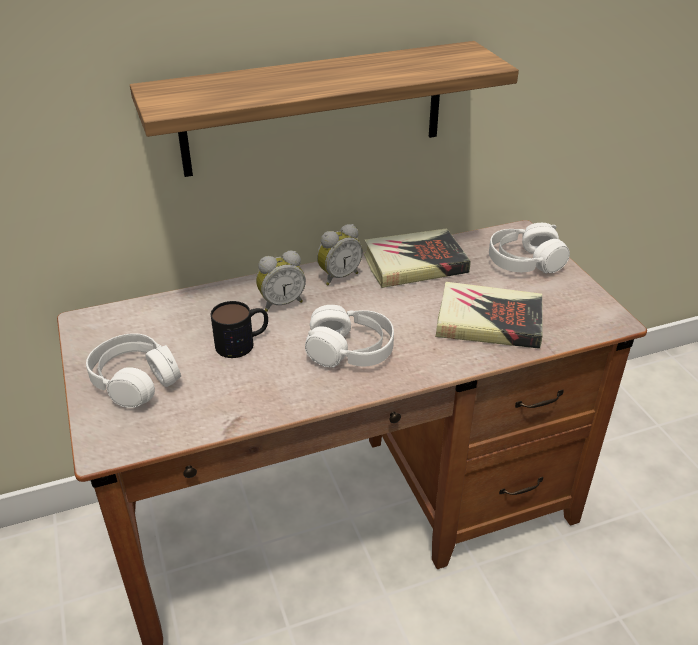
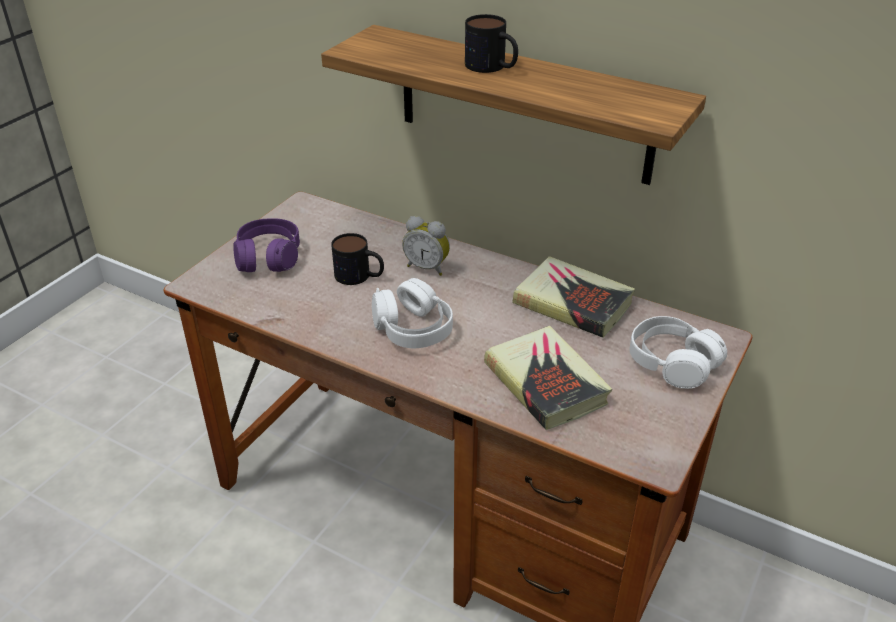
camera: 50 degrees right, 0 degrees up
white headphones [86,333,181,408] -> purple headphones [233,218,300,272]
alarm clock [317,224,363,285] -> none
none -> mug [465,14,518,73]

